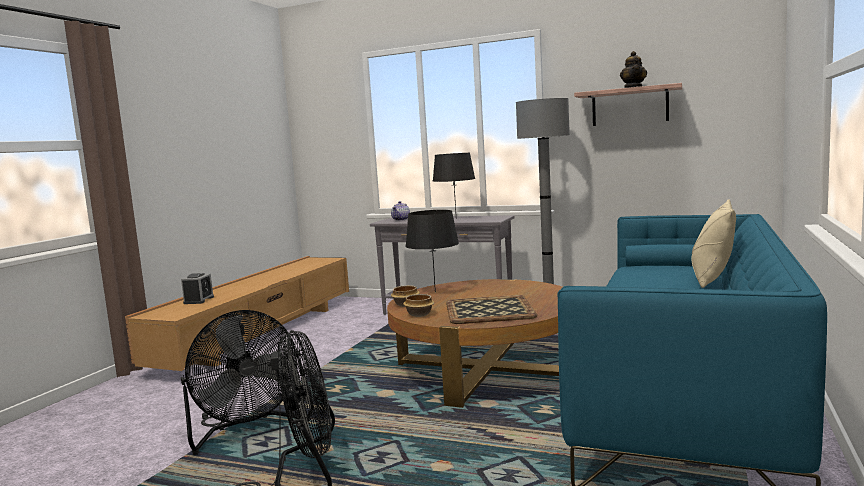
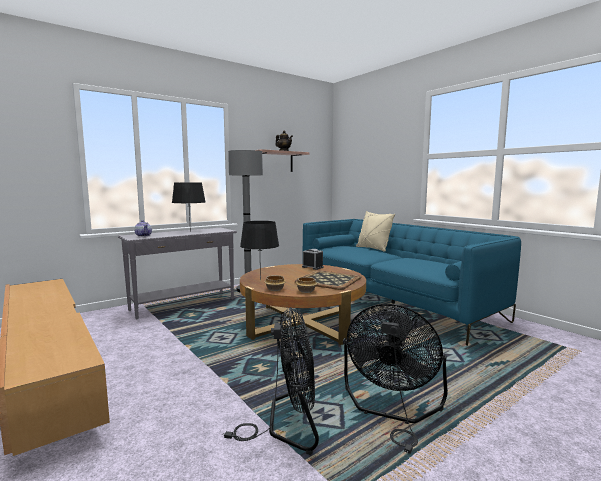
camera: 60 degrees left, 0 degrees up
alarm clock [181,273,214,304] -> alarm clock moved to [302,249,324,270]

